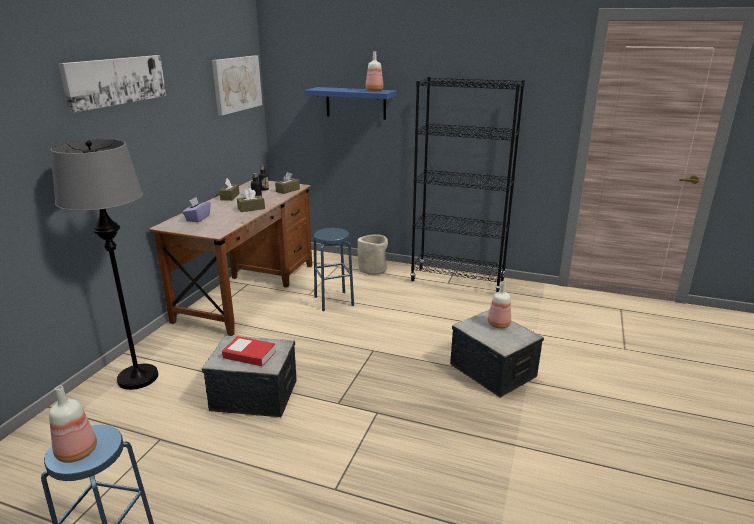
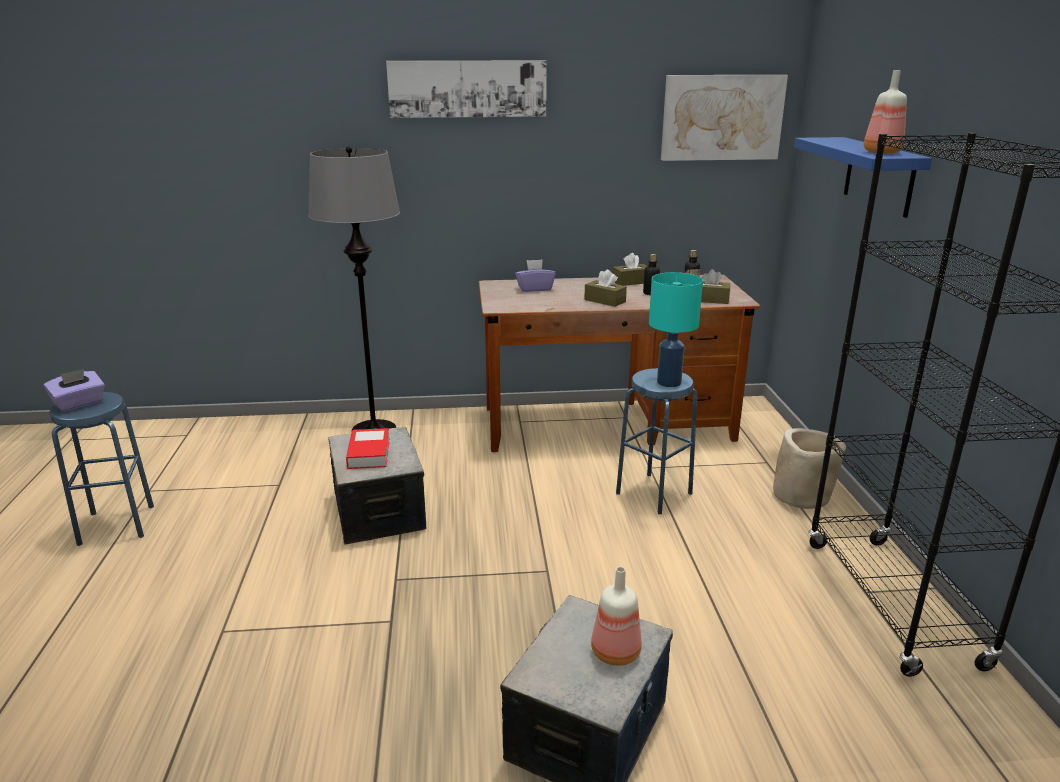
camera: 65 degrees right, 0 degrees up
bottle [49,386,97,463] -> purple tissue box [44,369,105,412]
none -> turquoise table lamp [649,272,703,387]

